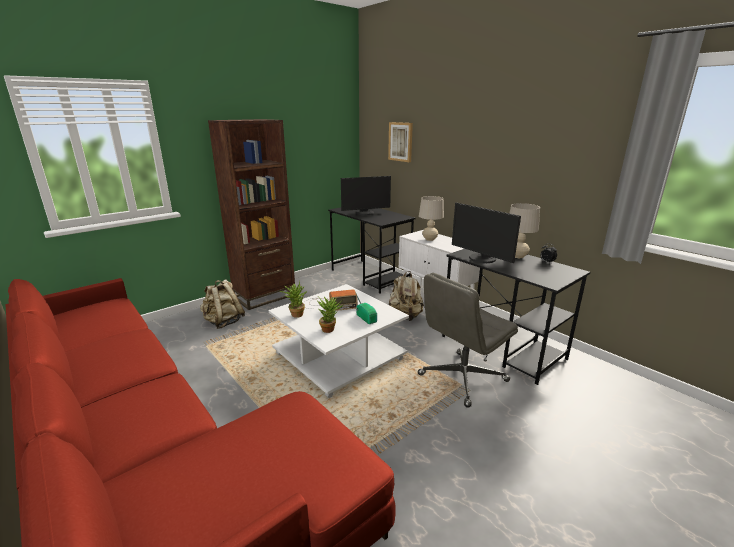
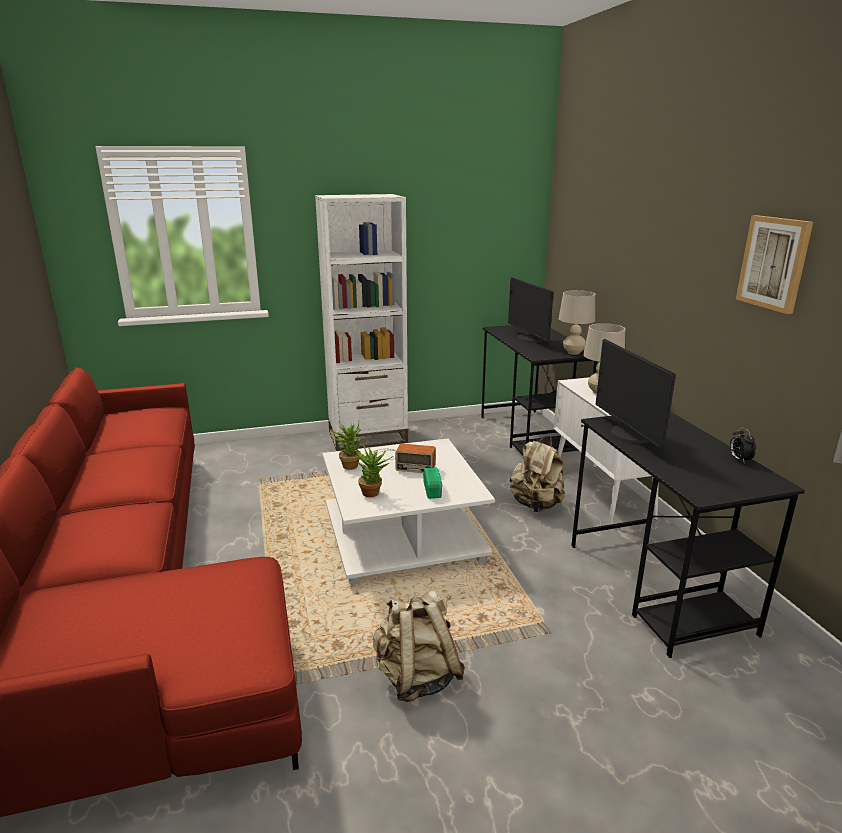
camera: 25 degrees right, 0 degrees up
beige backpack [200,279,245,329] -> beige backpack moved to [373,590,465,702]
brown bookcase [208,119,295,310] -> white bookcase [315,194,408,451]
monitor [341,176,391,215] -> monitor turned 60 degrees clockwise [508,277,554,343]
picture [388,122,413,162] -> picture moved to [736,215,813,314]
grey office chair [418,273,518,408] -> none
beige table lamp [509,203,540,258] -> beige table lamp moved to [559,290,596,355]

